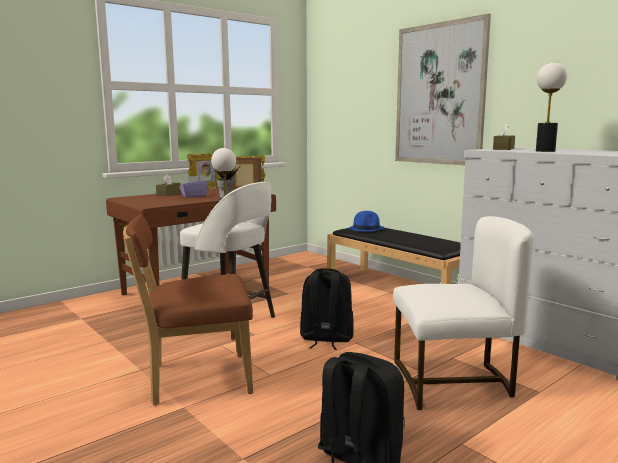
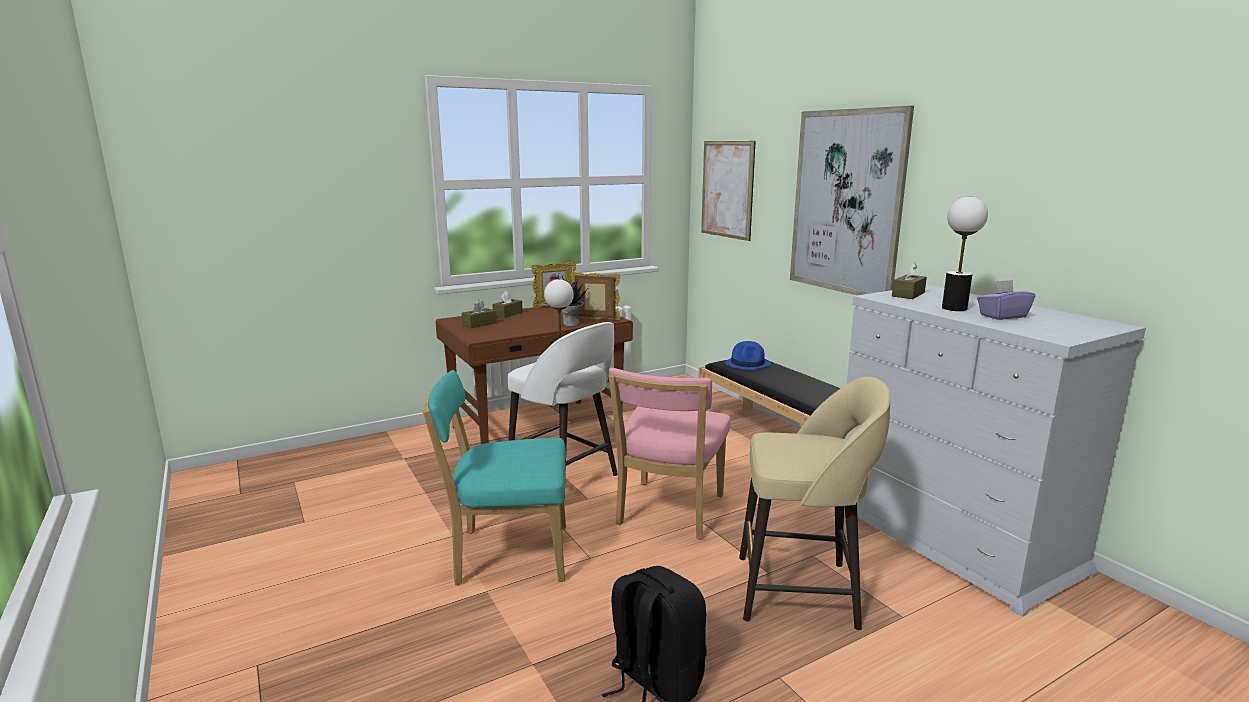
camera: 10 degrees right, 5 degrees up
brown chair [123,215,253,405] -> turquoise chair [422,370,566,585]
purple tissue box [179,176,208,197] -> purple tissue box moved to [977,280,1035,320]
black backpack [300,268,354,350] -> pink chair [609,368,731,540]
white chair [393,216,534,410] -> beige stool [739,377,890,630]
none -> brown tissue box [462,299,496,328]
none -> picture [701,141,756,241]

